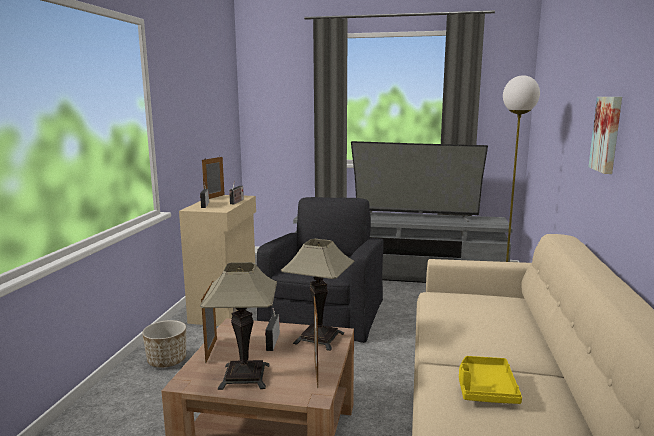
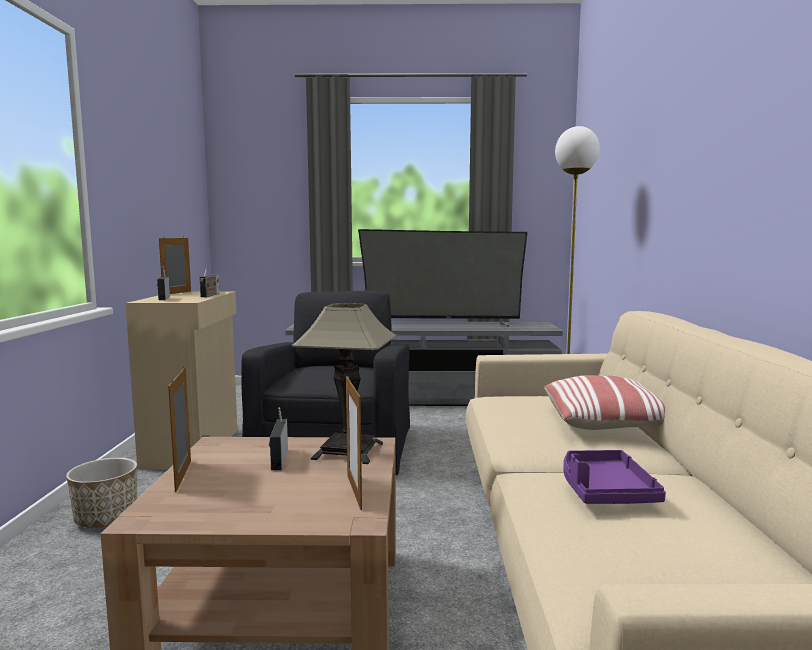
camera: 10 degrees left, 5 degrees down
table lamp [200,262,277,390] -> none
yellow tray [459,356,522,404] -> purple tray [563,450,666,504]
picture [589,97,622,174] -> none
none -> pillow [544,375,665,430]

